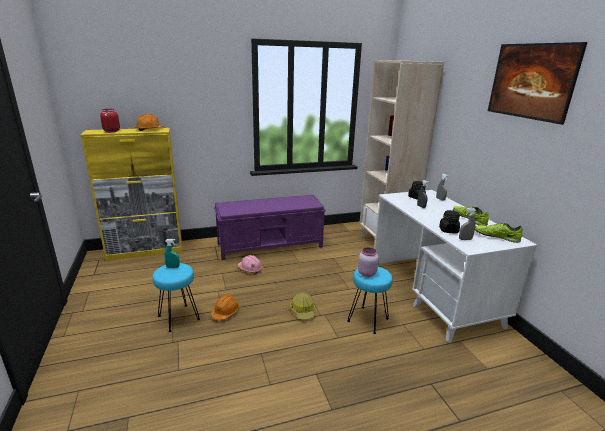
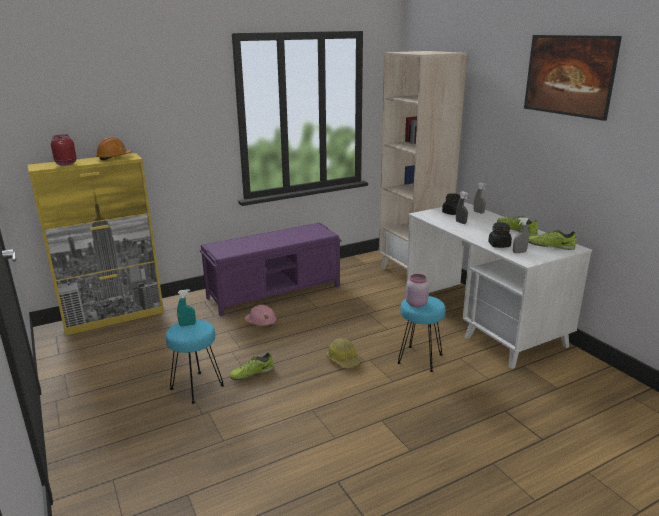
camera: 10 degrees left, 0 degrees up
orange hard hat [211,295,239,320] -> shoe [230,352,274,380]

